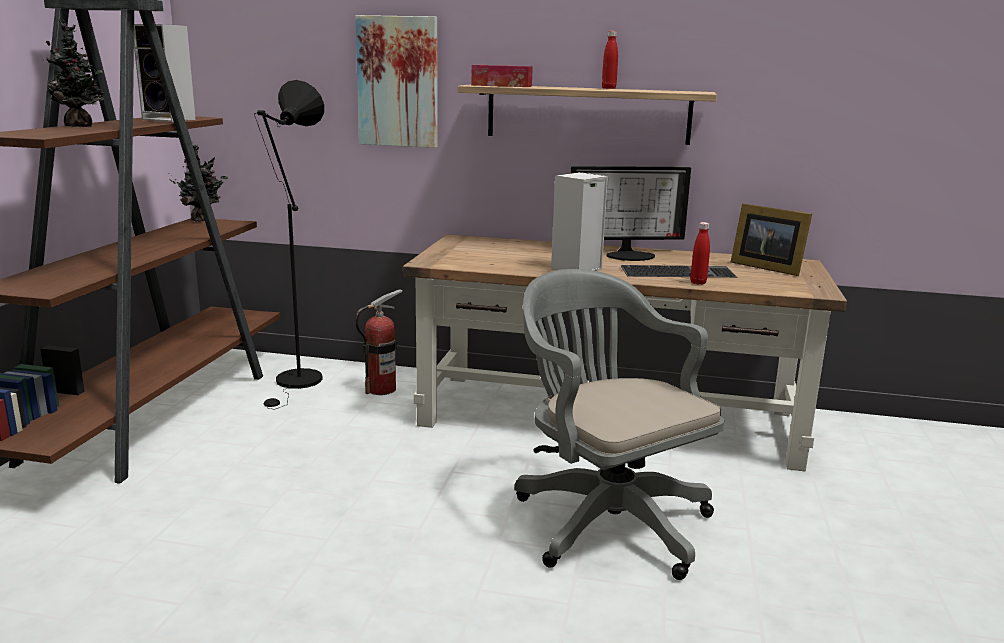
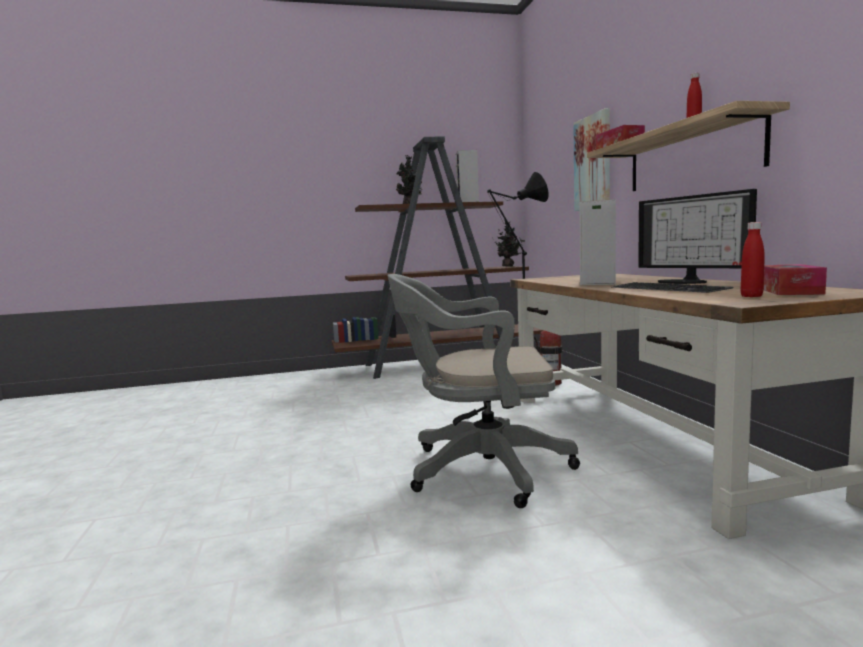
camera: 65 degrees right, 10 degrees down
grey office chair [515,269,724,580] -> grey office chair turned 120 degrees counterclockwise [388,274,580,508]
red bottle [690,222,710,285] -> red bottle moved to [741,222,765,297]
picture frame [731,203,812,276] -> tissue box [763,264,827,295]

